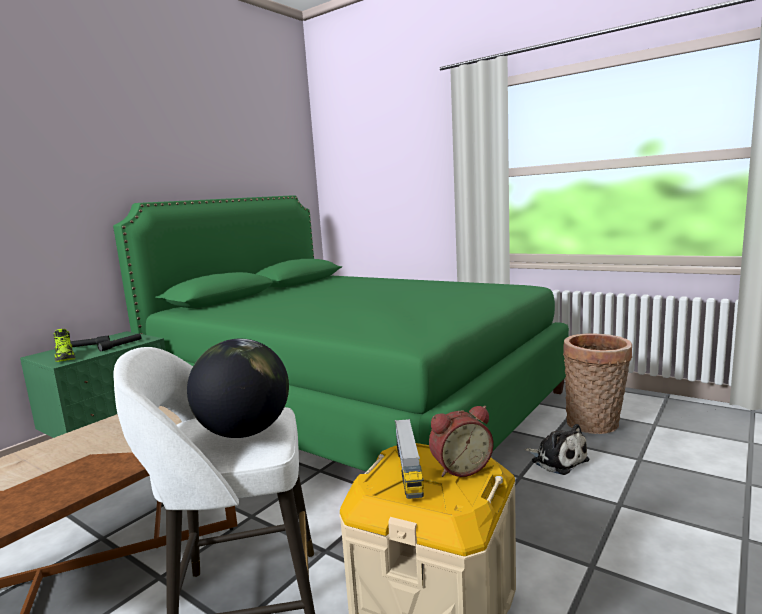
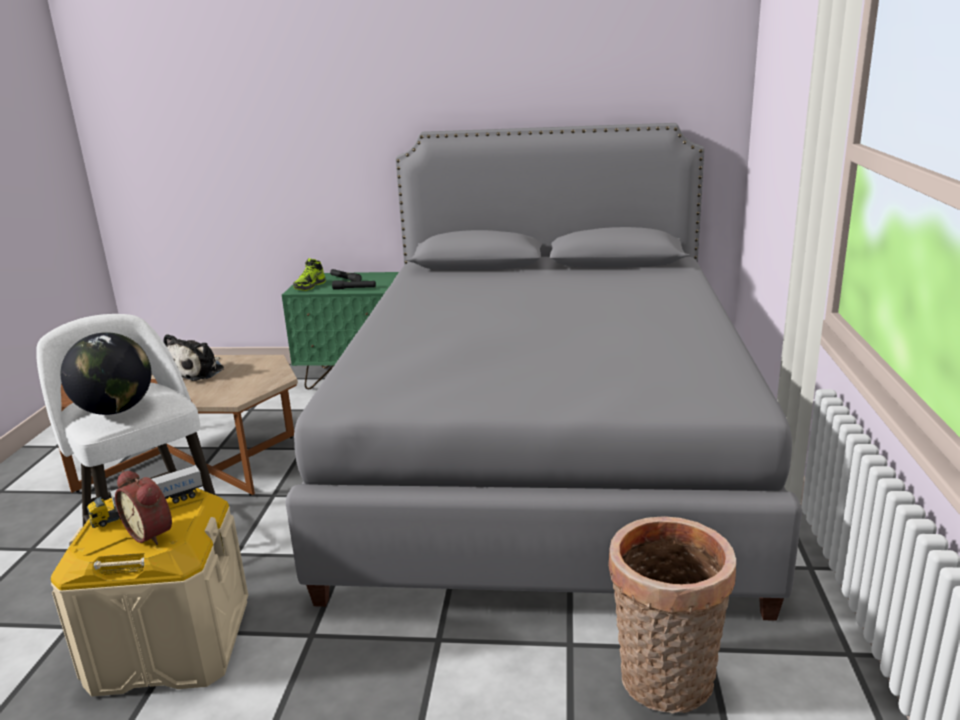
camera: 60 degrees right, 10 degrees up
green bed [113,195,569,471] -> grey bed [285,123,802,621]
plush toy [524,424,589,475] -> plush toy moved to [163,334,224,381]

